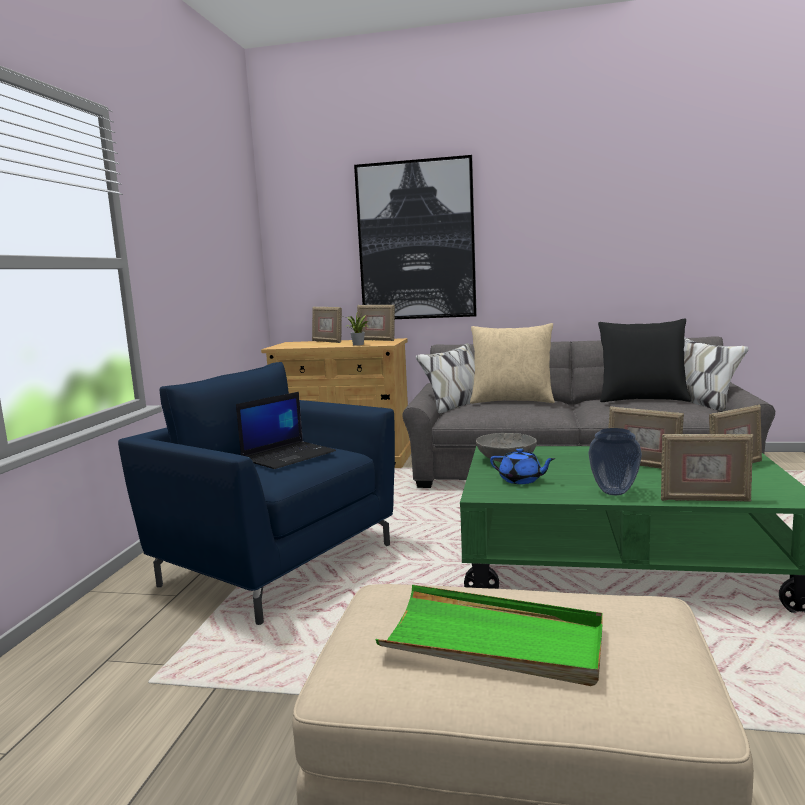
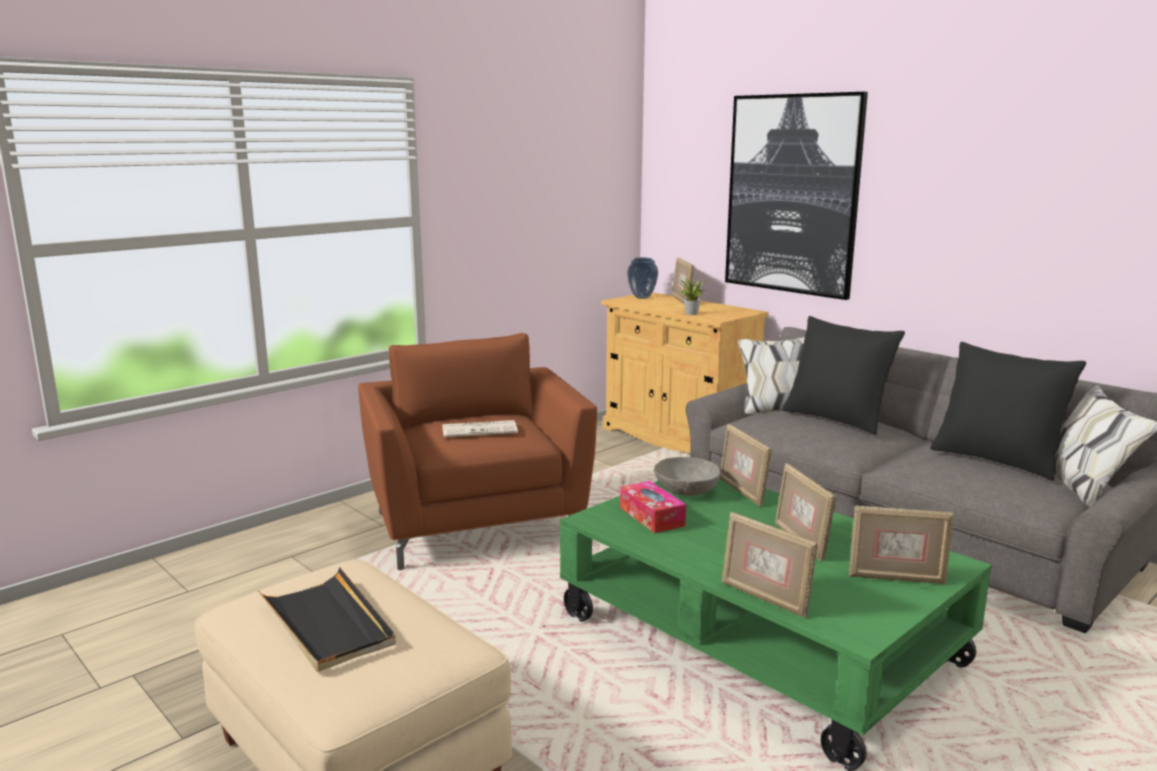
camera: 35 degrees right, 5 degrees up
blue armchair [118,362,395,625] -> brown armchair [358,333,597,570]
laptop [236,392,336,469] -> newspaper [442,420,518,437]
picture frame [357,305,395,341] -> picture frame moved to [720,424,772,507]
green tray [376,585,603,686] -> black tray [258,567,396,672]
beige pillow [470,323,555,404] -> black pillow [782,316,905,435]
blue teapot [490,448,556,484] -> tissue box [620,481,686,533]
vase [588,428,642,495] -> vase moved to [627,258,658,298]

